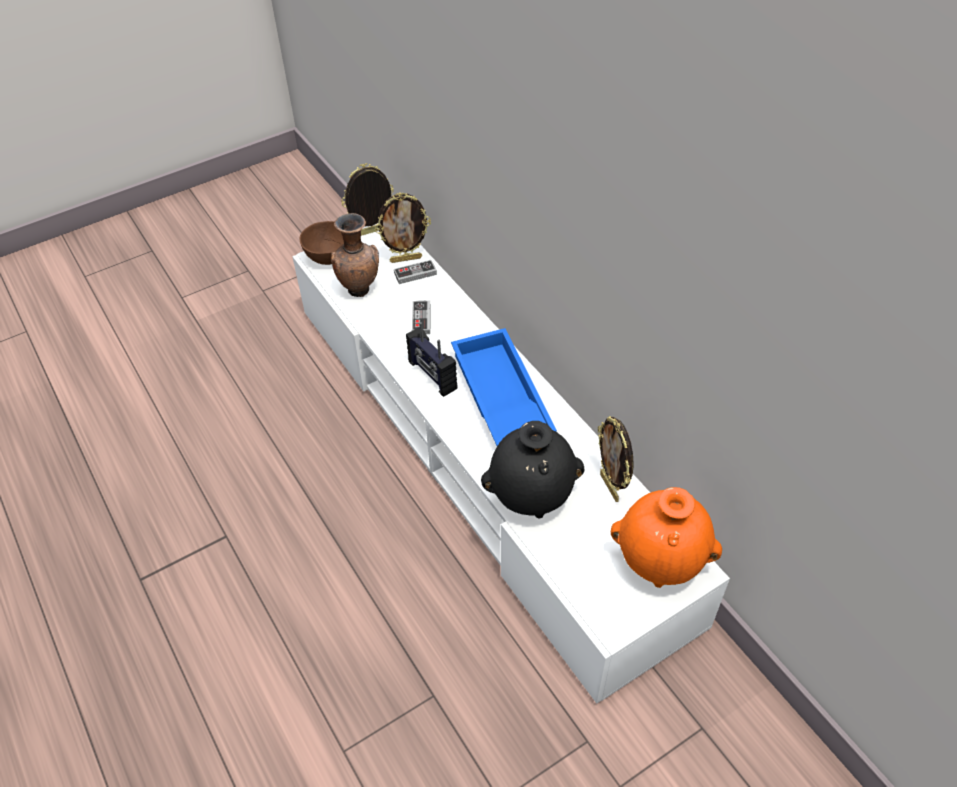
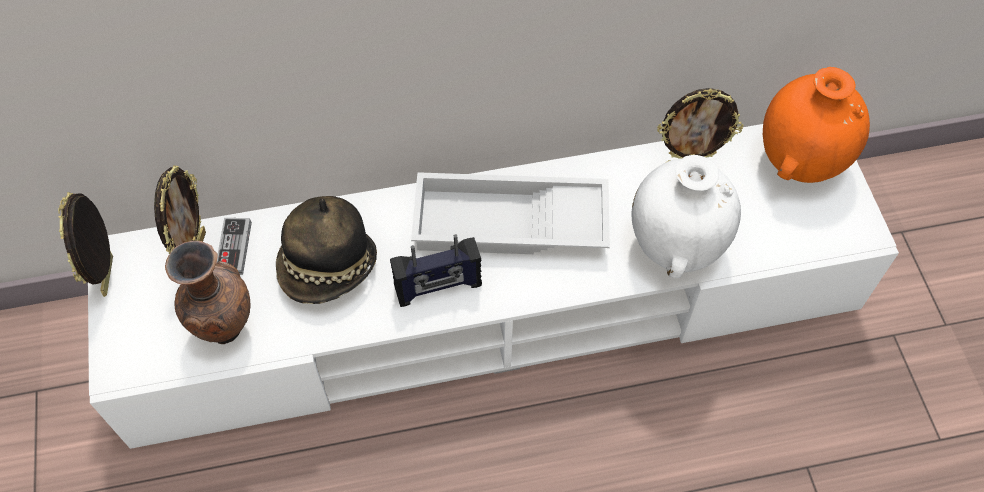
camera: 70 degrees left, 10 degrees up
brown bowl [299,221,344,265] -> none
game controller [412,300,430,334] -> hat [276,196,377,304]
blue tray [451,328,557,446] -> white tray [411,172,610,254]
black vase [481,421,584,518] -> white vase [632,155,741,278]

